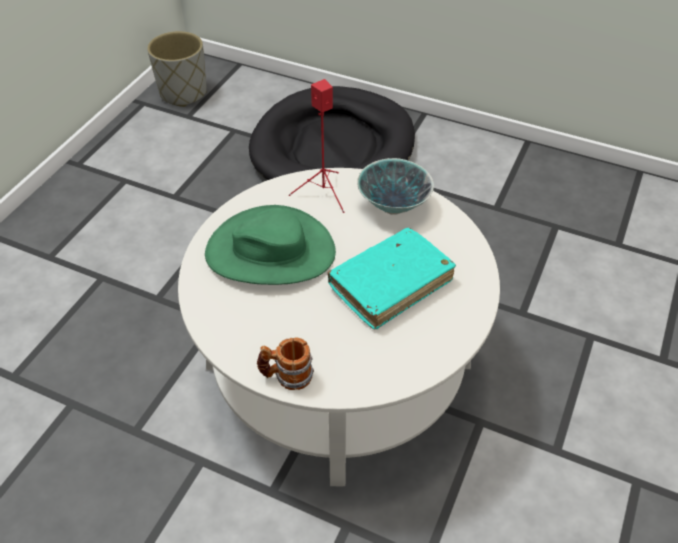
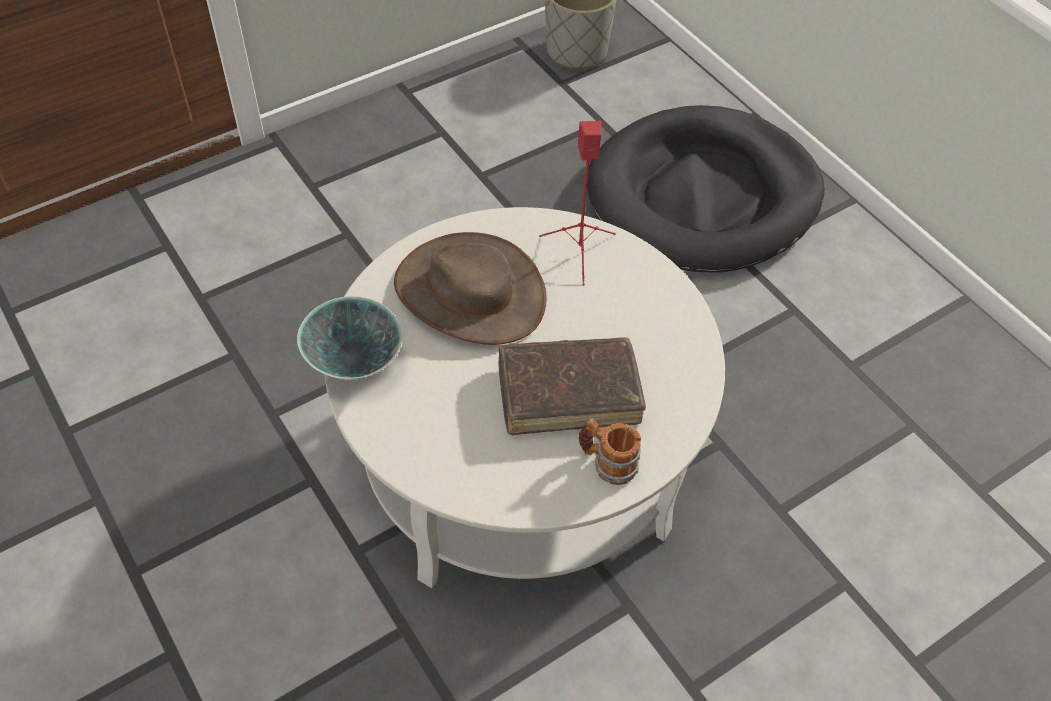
camera: 30 degrees right, 5 degrees up
green hat [205,205,336,285] -> brown hat [394,232,547,345]
mug [257,337,314,390] -> mug moved to [579,418,641,485]
turquoise book [328,228,456,329] -> brown book [498,337,646,435]
bowl [357,158,434,215] -> bowl moved to [297,296,402,380]

